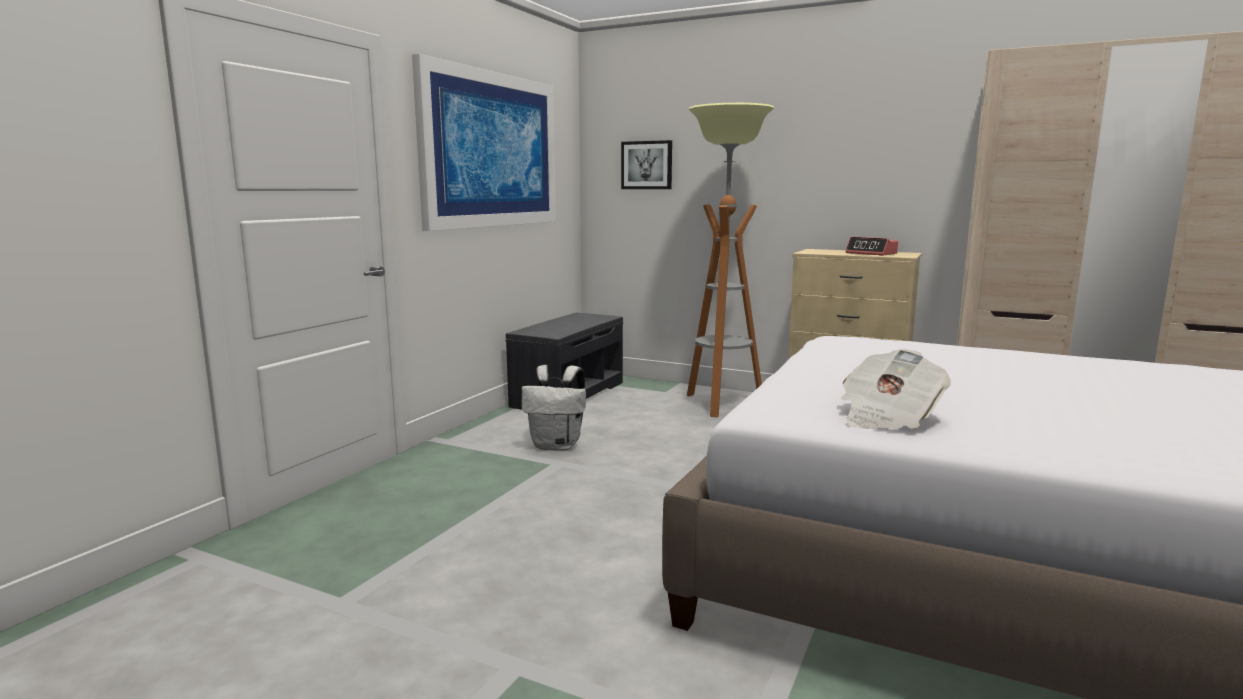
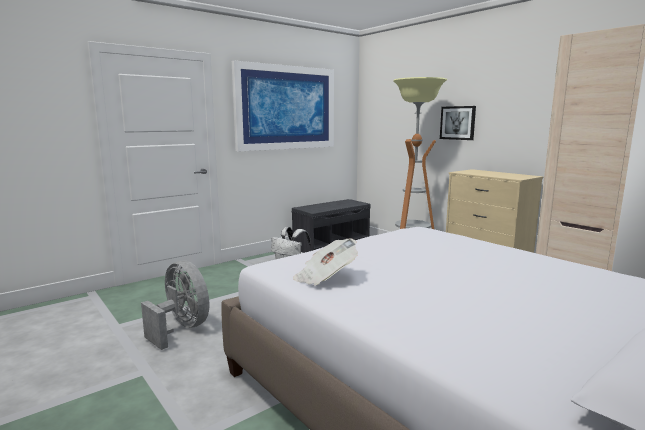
camera: 25 degrees right, 0 degrees up
picture [621,140,672,189] -> picture moved to [440,106,476,140]
alarm clock [845,237,898,256] -> none
none -> grey fan [141,261,209,350]

